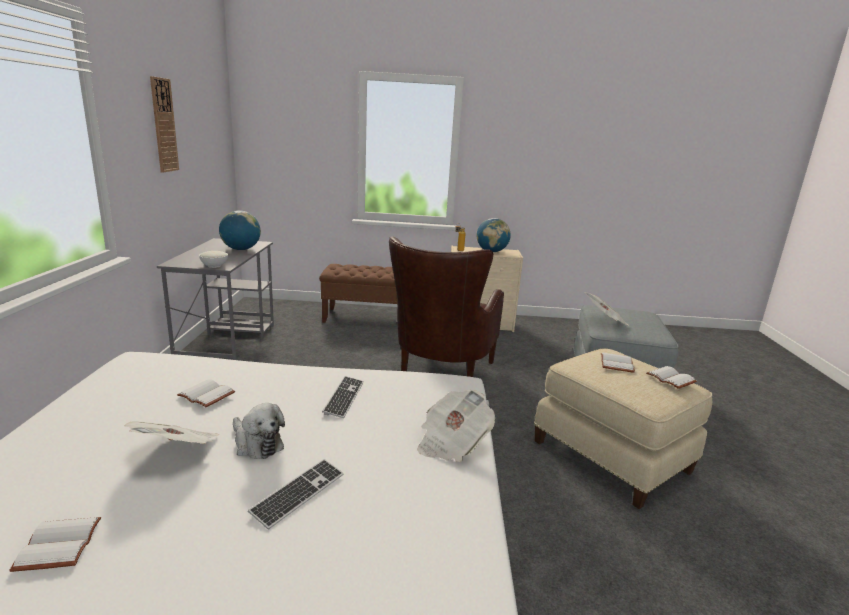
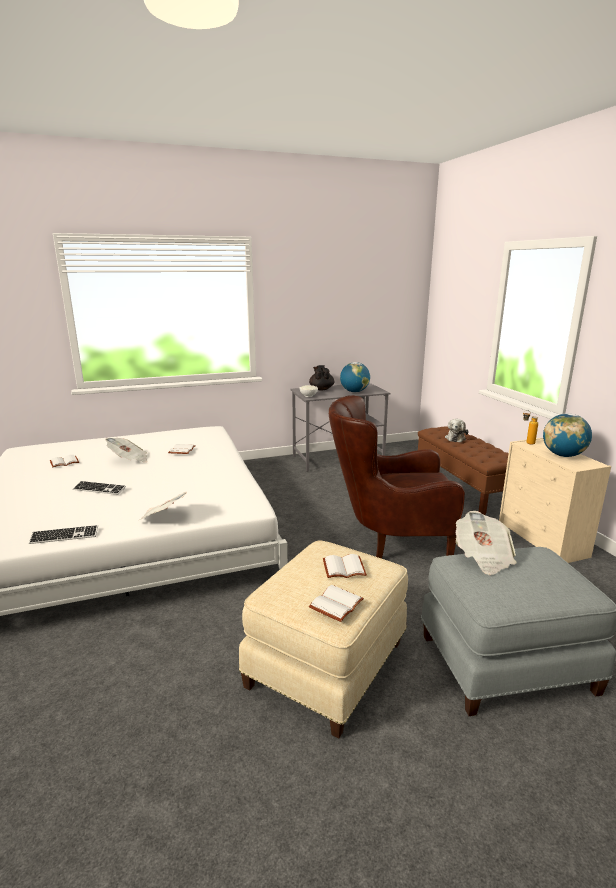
camera: 70 degrees right, 0 degrees up
wall clock [150,76,179,173] -> none
plush toy [233,403,285,459] -> plush toy moved to [445,419,468,443]
keyboard [322,376,364,418] -> keyboard moved to [29,525,98,544]
none -> black teapot [309,365,334,390]

